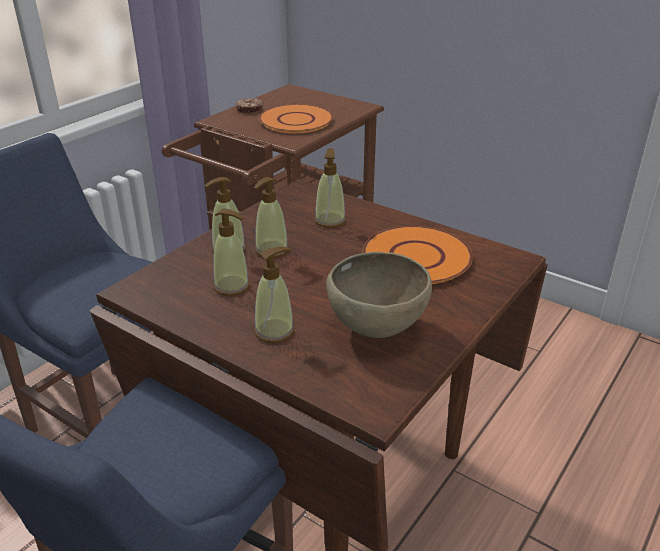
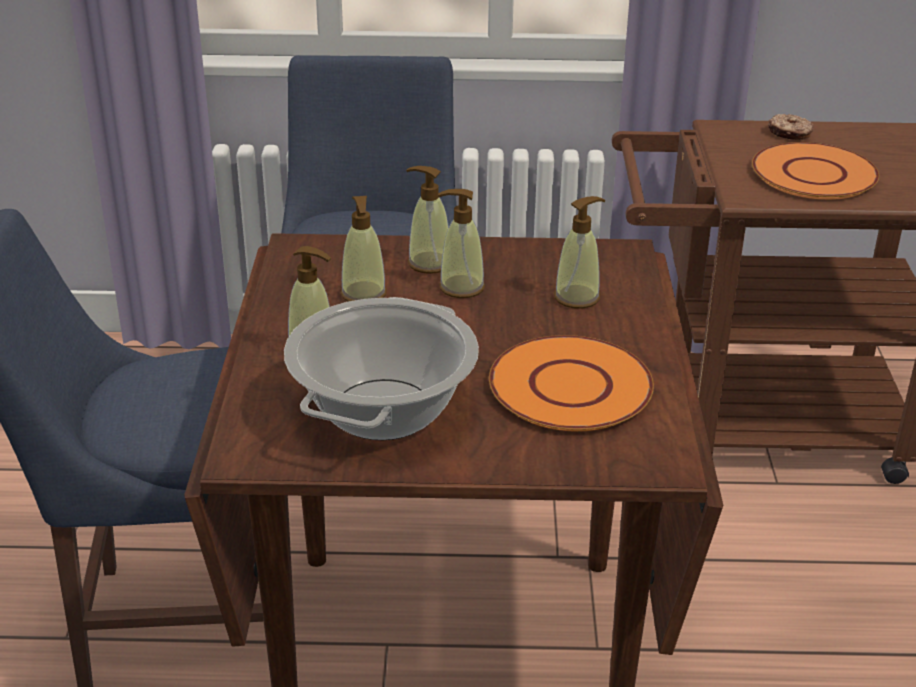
camera: 55 degrees right, 0 degrees up
brown bowl [326,252,432,338] -> cooking pot [284,297,479,440]

